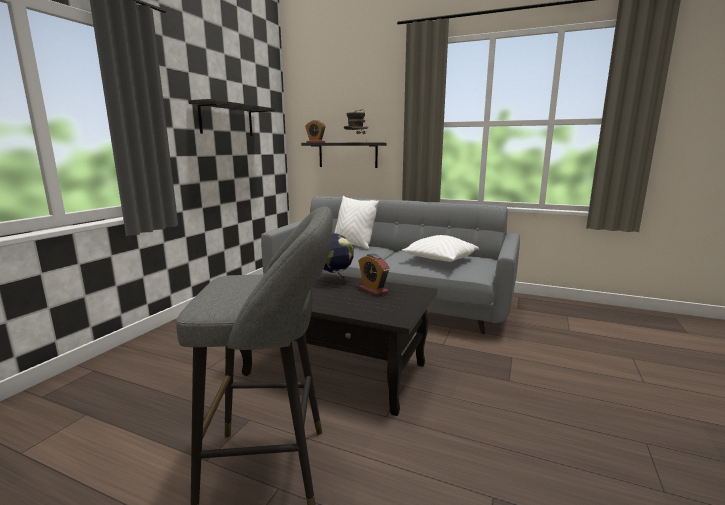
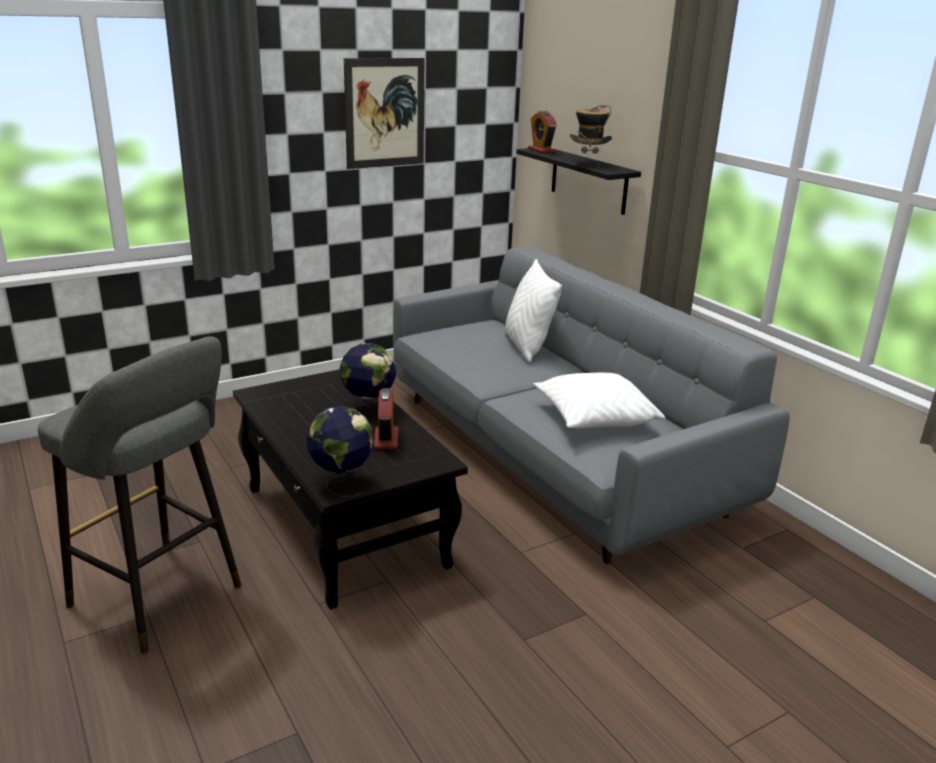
camera: 35 degrees right, 10 degrees up
black shelf [188,99,275,136] -> picture [344,58,424,169]
none -> globe [306,406,374,497]

